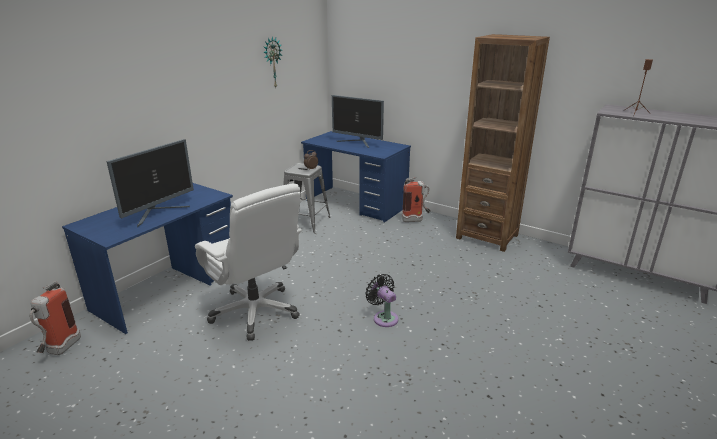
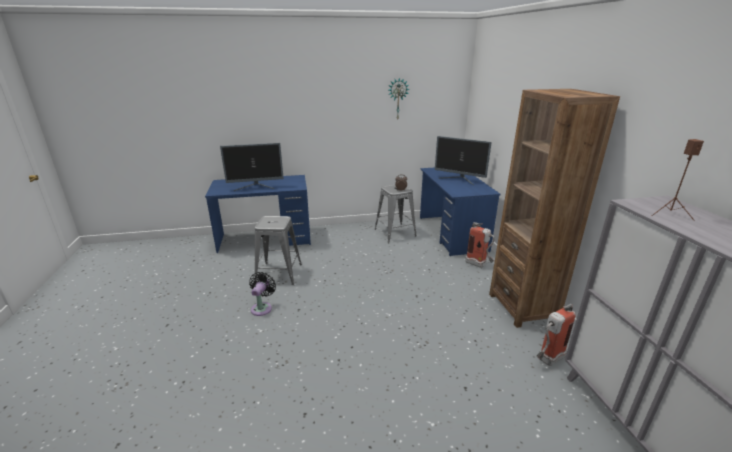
camera: 45 degrees right, 0 degrees up
fire extinguisher [29,281,81,355] -> fire extinguisher moved to [537,304,576,366]
white office chair [195,184,302,341] -> grey stool [255,216,302,285]
monitor [332,95,384,148] -> monitor turned 45 degrees counterclockwise [435,136,492,185]
black fan [365,274,399,327] -> black fan moved to [249,272,276,316]

